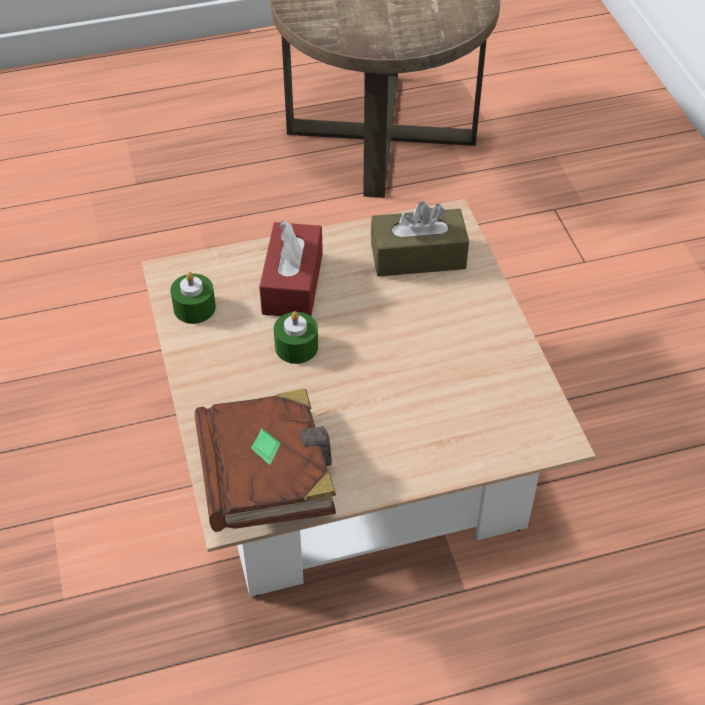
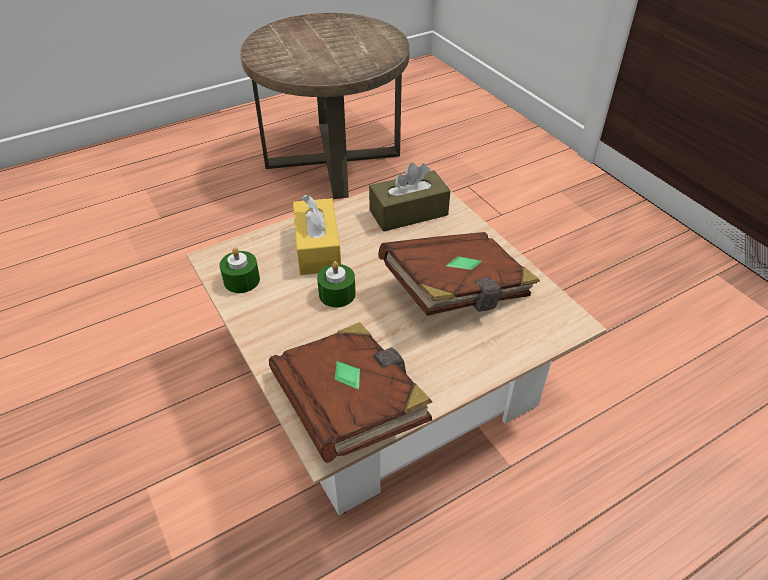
camera: 15 degrees left, 5 degrees down
red tissue box [259,221,323,316] -> yellow tissue box [293,194,341,275]
none -> brown book [378,232,540,316]

